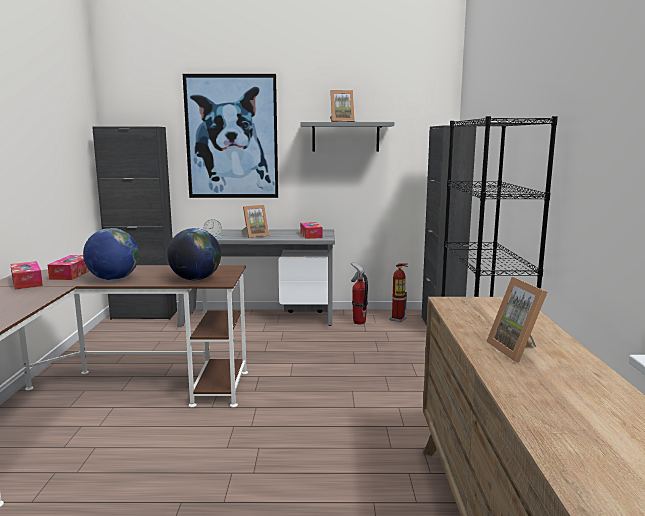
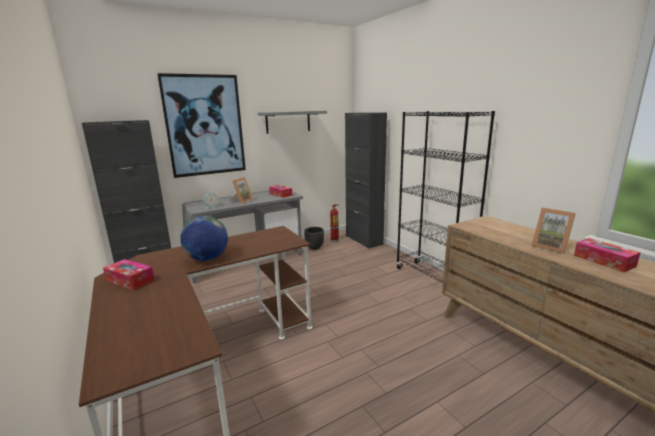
camera: 30 degrees left, 5 degrees up
tissue box [48,255,89,280] -> tissue box moved to [574,238,641,272]
globe [167,228,221,280] -> none
picture frame [330,90,355,122] -> none
fire extinguisher [351,262,368,324] -> black planter [304,227,324,250]

